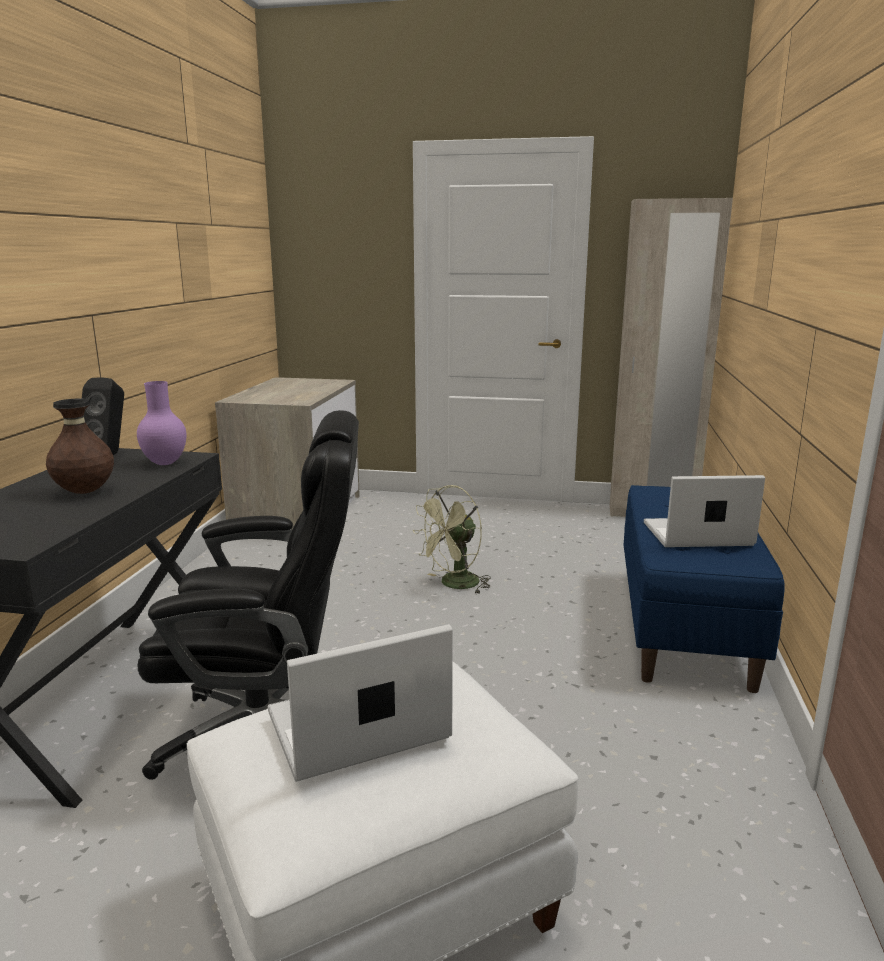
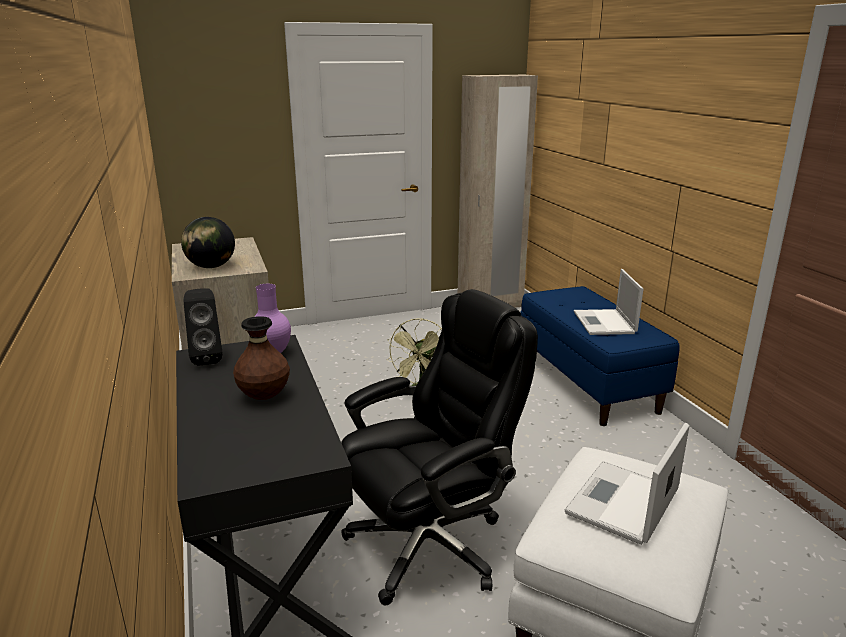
camera: 30 degrees left, 5 degrees up
laptop [644,475,765,547] -> laptop turned 60 degrees counterclockwise [574,269,643,335]
none -> globe [181,217,235,268]

